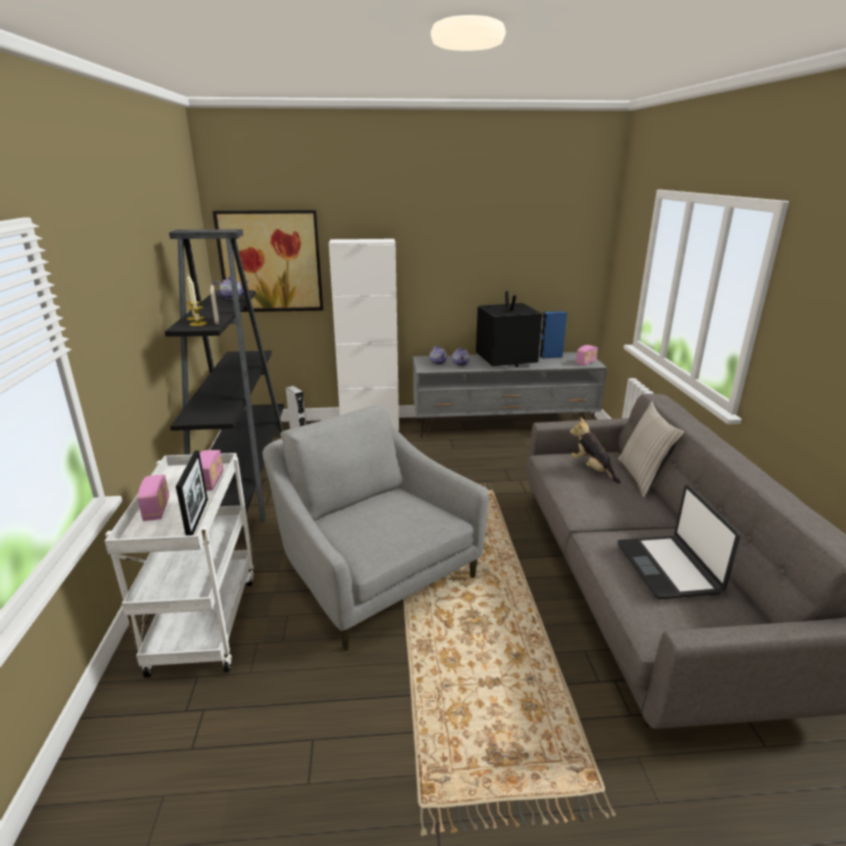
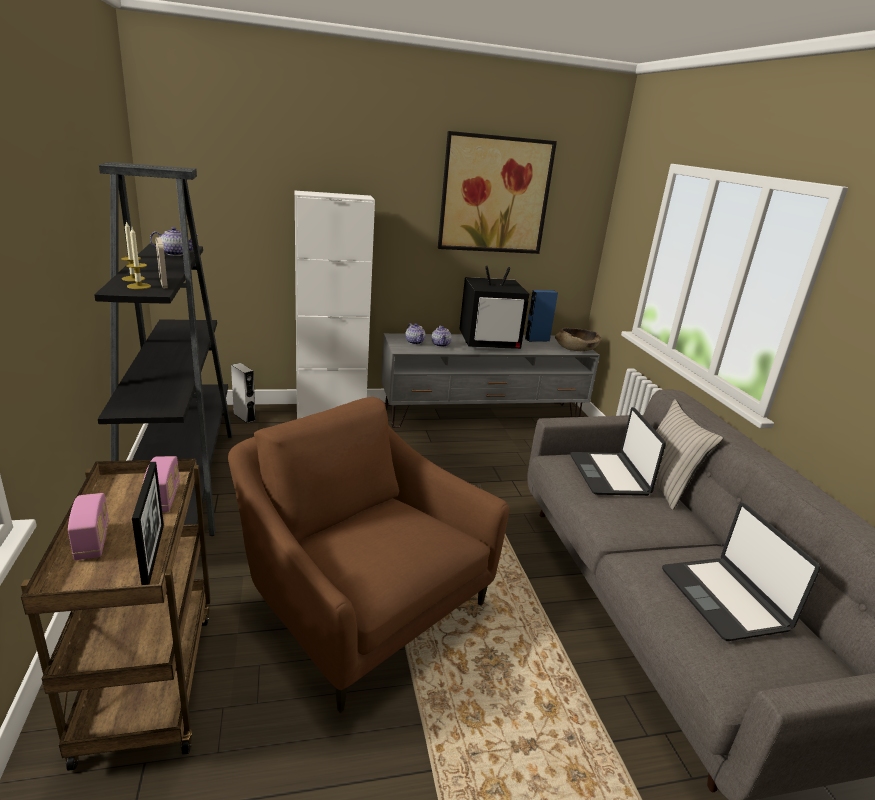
camera: 10 degrees left, 0 degrees up
white cart [105,453,254,678] -> brown cart [21,458,211,771]
picture [213,210,323,312] -> picture moved to [438,131,557,254]
grey armchair [263,405,489,651] -> brown armchair [228,397,509,713]
television [476,291,543,367] -> television turned 105 degrees clockwise [459,266,529,349]
plush toy [570,417,621,484] -> laptop [570,407,666,496]
radio [576,345,598,366] -> brown bowl [555,328,602,351]

